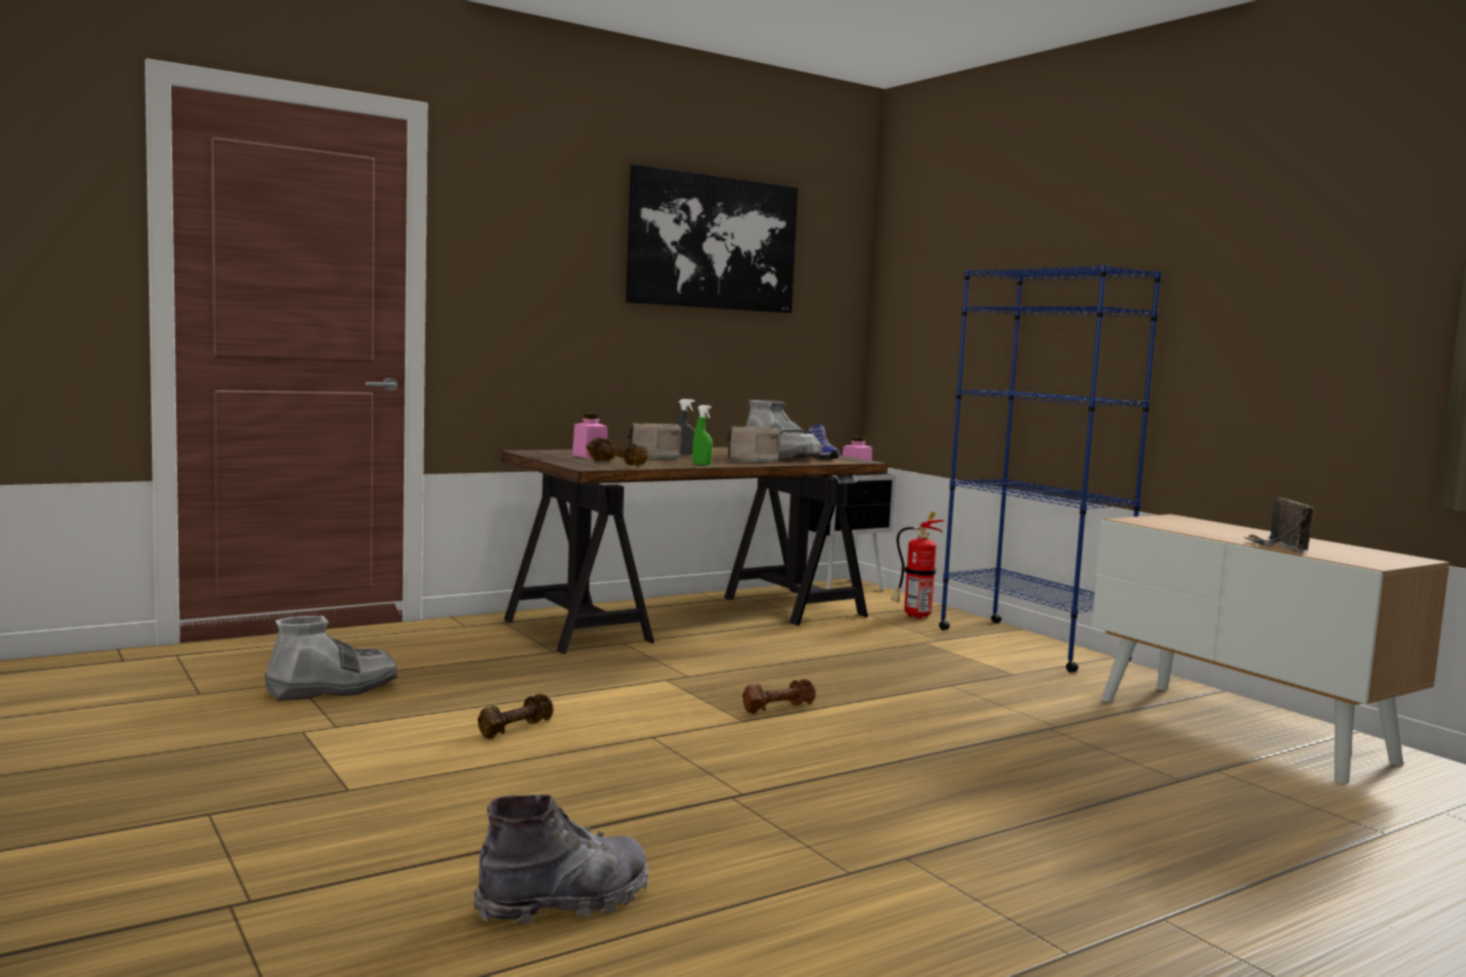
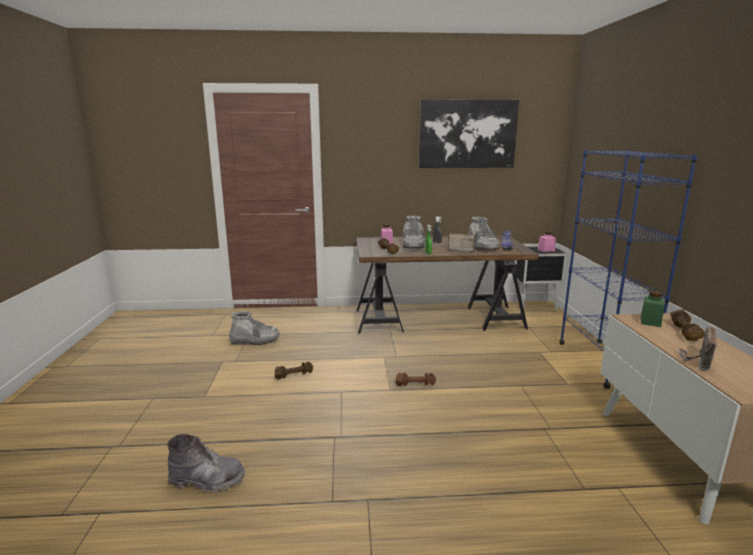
camera: 30 degrees right, 10 degrees up
radio [627,423,682,459] -> grey boot [402,216,426,248]
fire extinguisher [891,511,945,619] -> none
none -> green jar [641,291,664,327]
none -> brown dumbbell [670,309,705,341]

